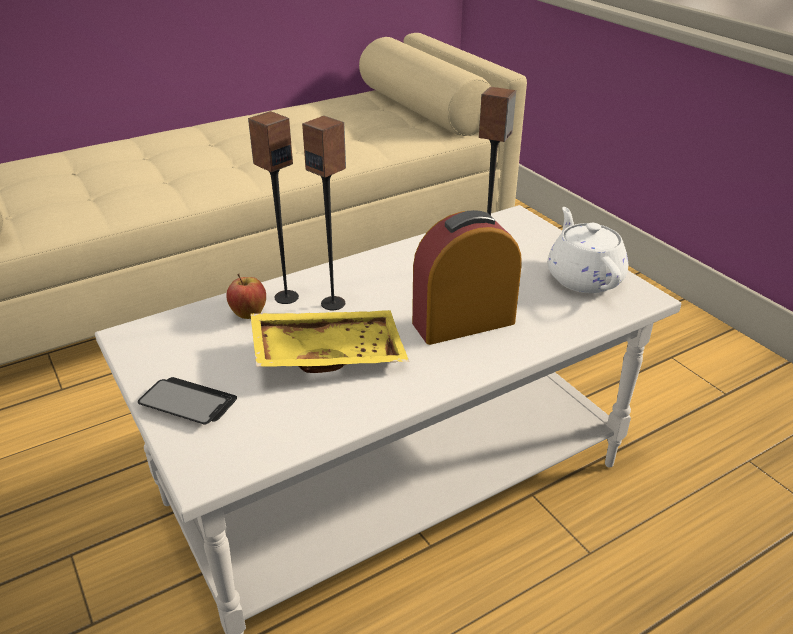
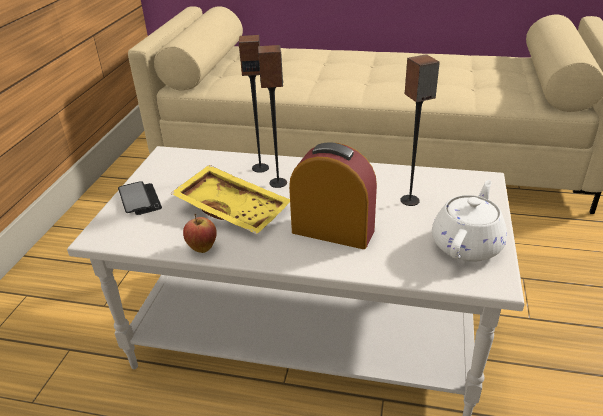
camera: 45 degrees right, 0 degrees up
apple [226,274,266,319] -> apple moved to [183,214,217,253]

